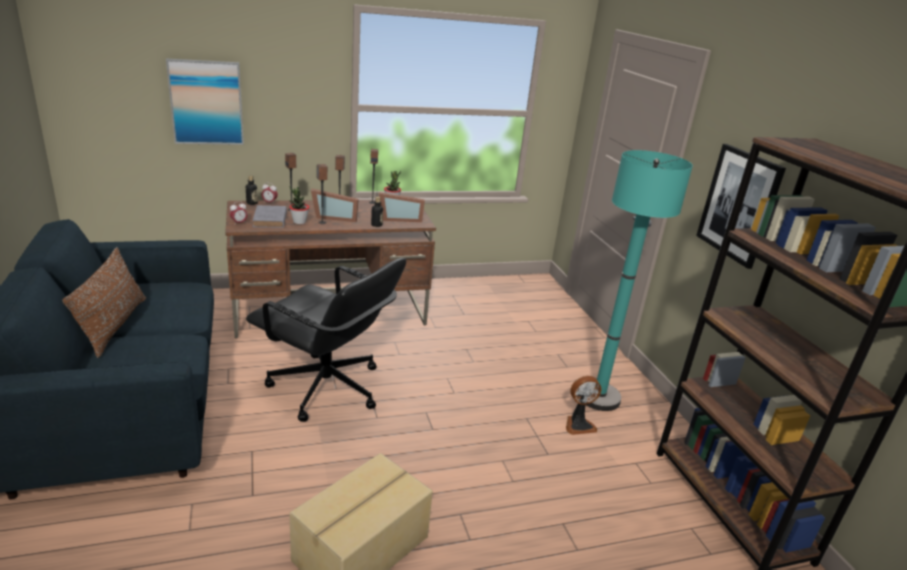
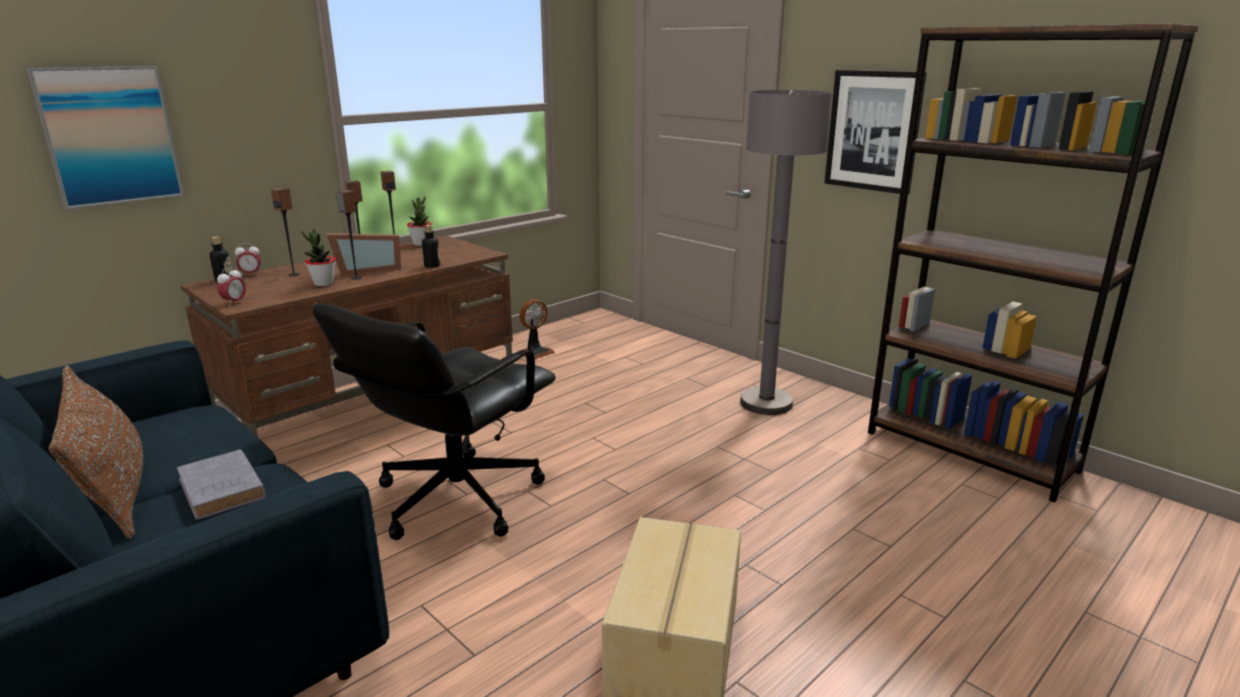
camera: 25 degrees left, 5 degrees down
black office chair [246,258,406,422] -> black office chair turned 120 degrees clockwise [312,304,556,540]
grey book [252,205,287,228] -> grey book moved to [177,450,266,520]
picture frame [379,192,425,222] -> none
fan [566,376,602,435] -> fan moved to [519,299,554,359]
turquoise floor lamp [578,150,693,411] -> grey floor lamp [740,90,832,415]

